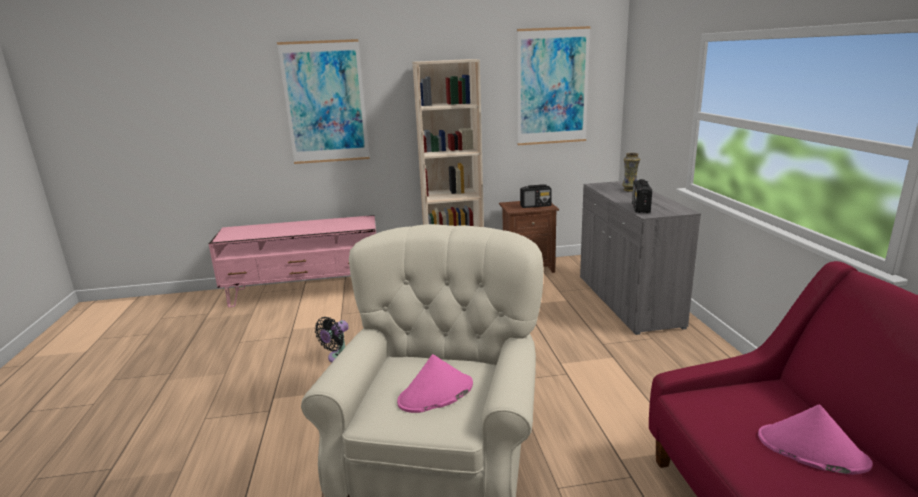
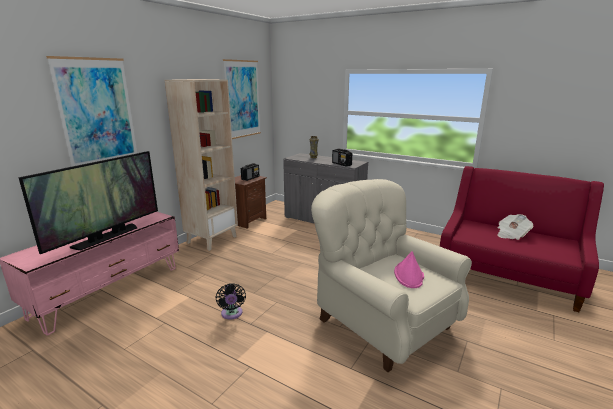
camera: 50 degrees left, 0 degrees up
pink hat [758,405,873,475] -> newspaper [497,214,533,240]
none -> television [18,151,158,254]

